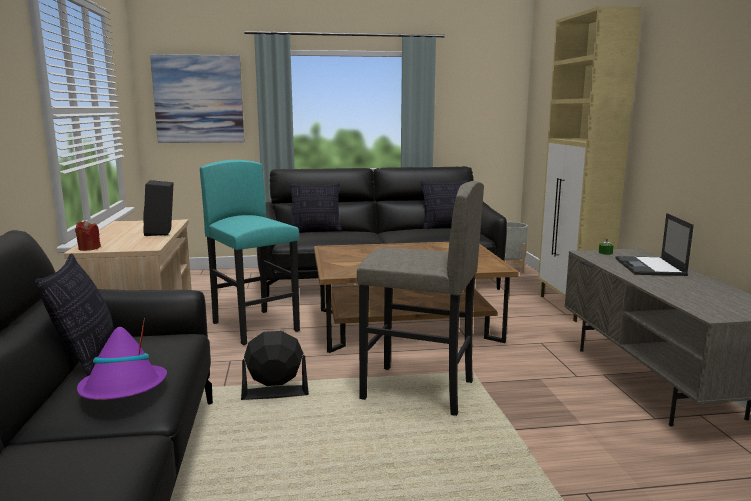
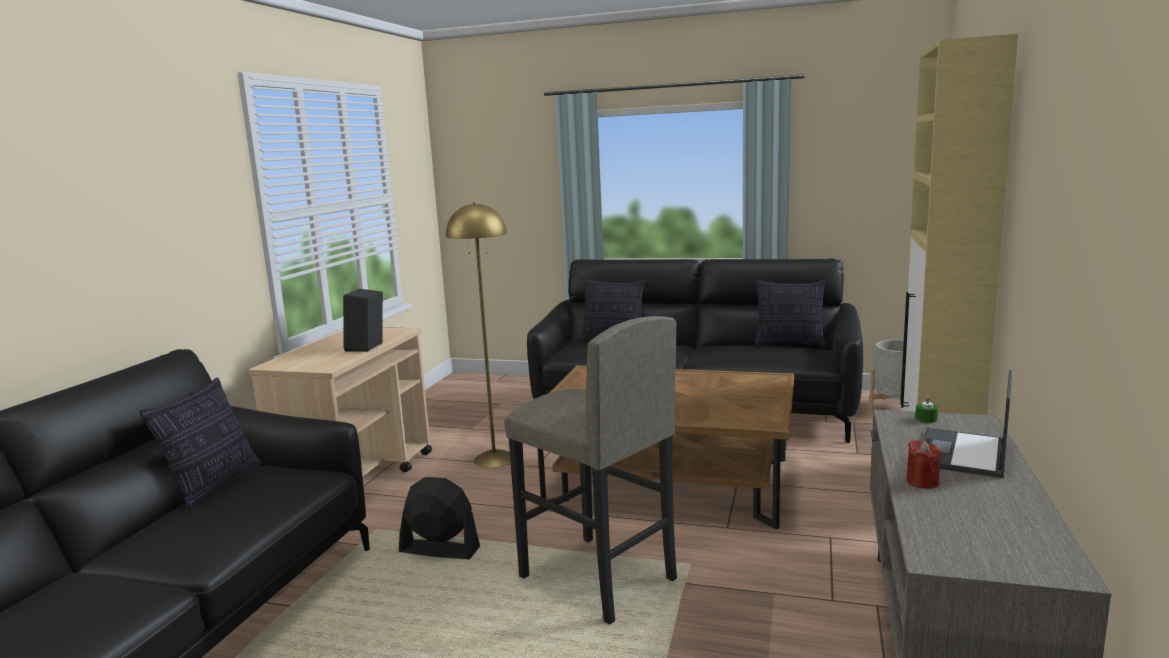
camera: 25 degrees right, 0 degrees up
red candle [75,220,101,251] -> red candle moved to [906,439,941,489]
purple hat [77,319,167,400] -> none
picture [150,54,244,143] -> none
turquoise stool [200,160,300,345] -> yellow floor lamp [446,202,511,468]

